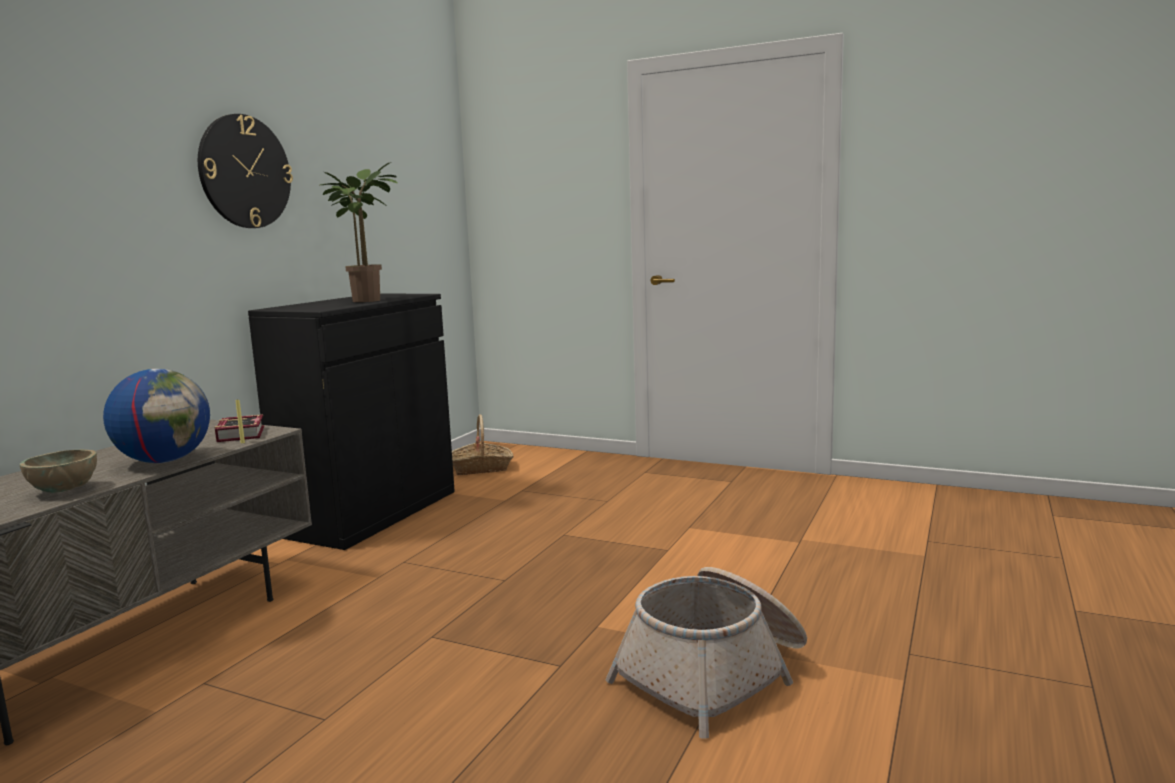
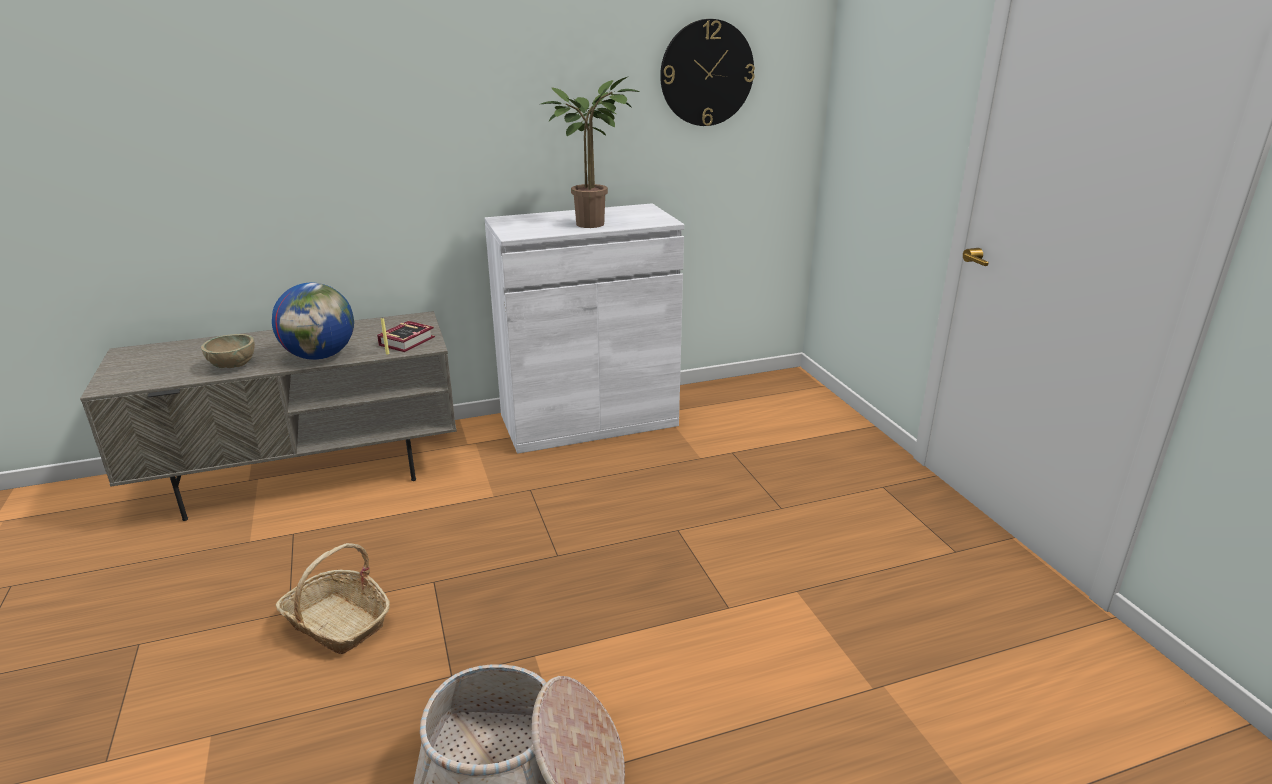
camera: 45 degrees right, 15 degrees up
wall clock [198,114,293,228] -> wall clock moved to [660,19,755,126]
black cabinet [248,293,455,550] -> white cabinet [484,203,684,454]
basket [452,414,514,475] -> basket moved to [275,543,390,654]

